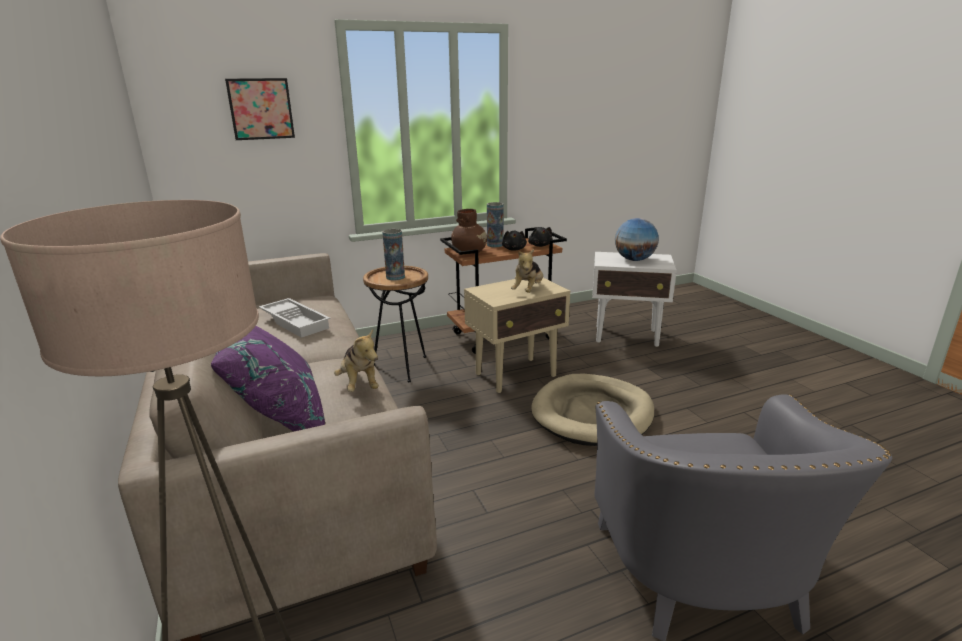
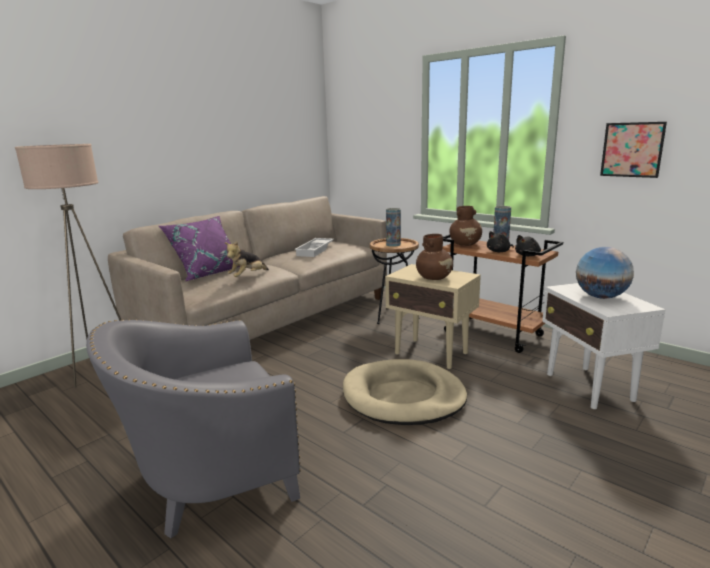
camera: 65 degrees right, 5 degrees down
picture [225,78,295,140] -> picture moved to [600,122,667,178]
plush toy [511,249,543,293] -> brown vase [416,234,453,280]

